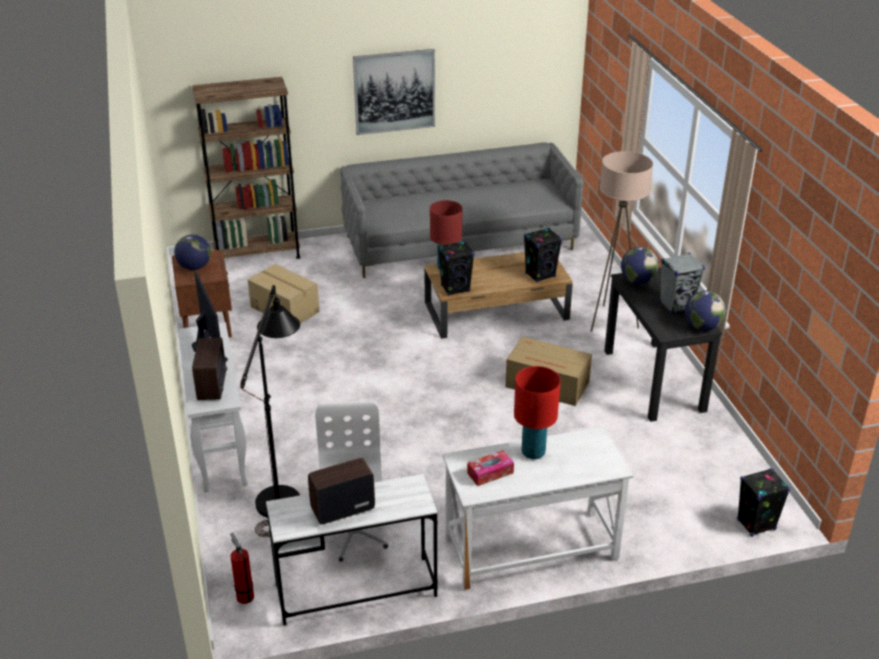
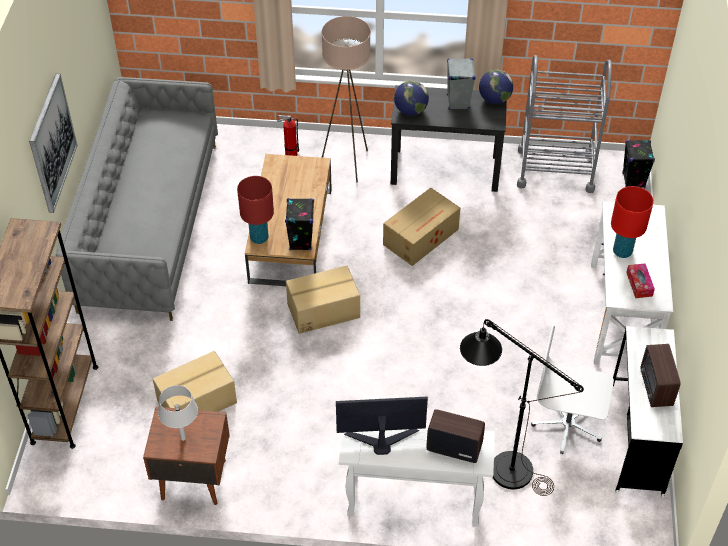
camera: 70 degrees left, 15 degrees up
globe [174,234,211,270] -> grey table lamp [158,385,198,441]
fire extinguisher [230,532,254,604] -> fire extinguisher moved to [277,115,299,156]
black speaker [524,227,562,283] -> none
none -> cardboard box [286,265,360,334]
none -> grey cart [517,55,612,193]

